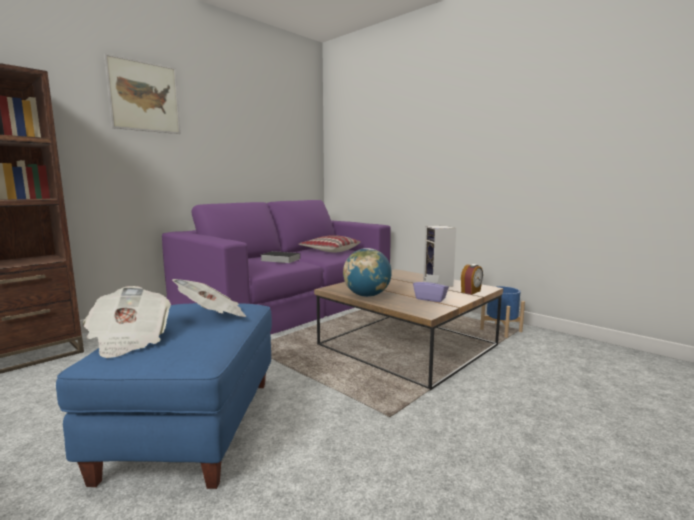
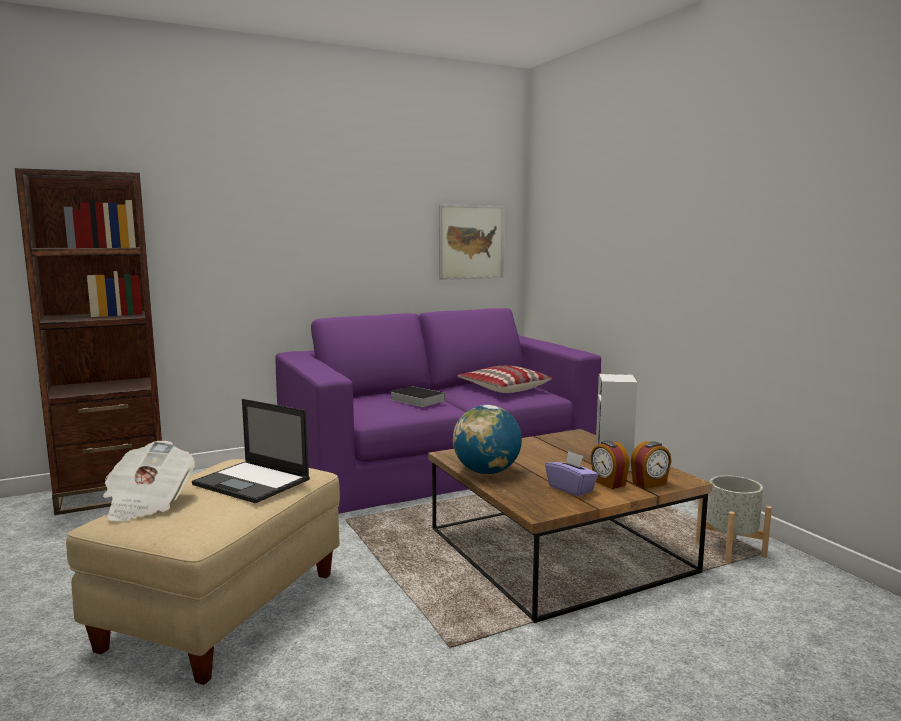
camera: 20 degrees right, 0 degrees up
blue ottoman [56,303,272,489] -> beige ottoman [66,459,340,685]
picture [104,53,181,134] -> picture moved to [439,205,504,280]
newspaper [172,279,247,317] -> laptop [192,399,310,503]
blue planter [480,286,525,338] -> grey planter [696,475,772,564]
none -> alarm clock [591,441,630,489]

